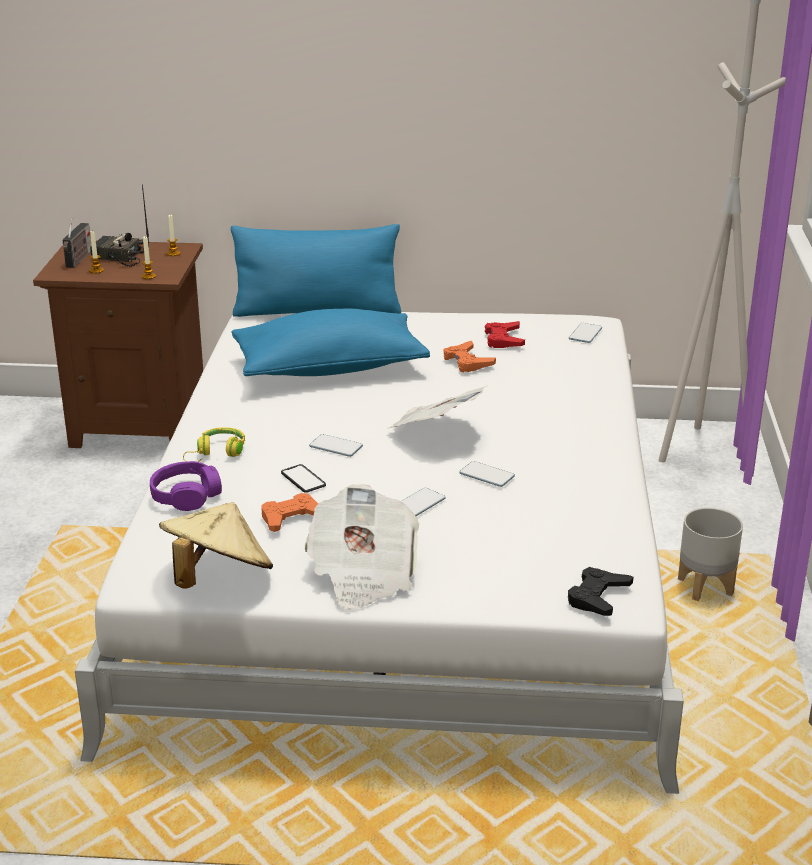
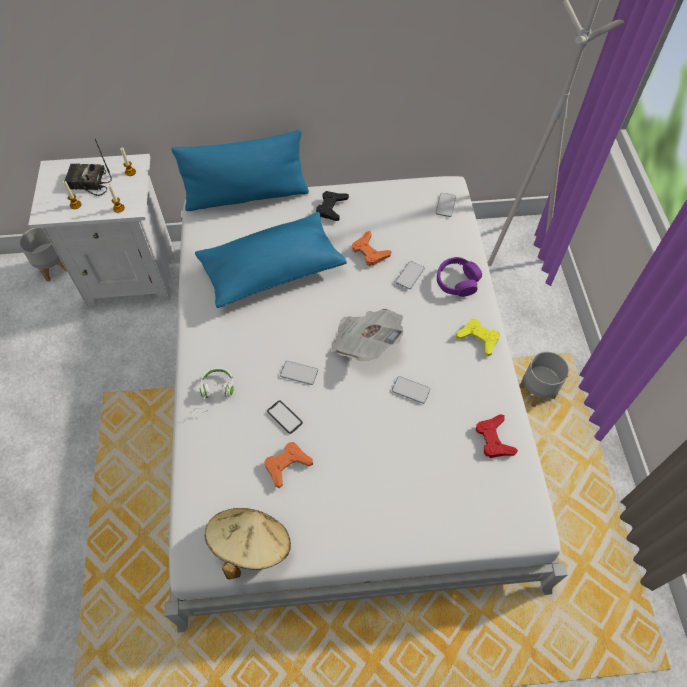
camera: 10 degrees left, 30 degrees up
brown nightstand [33,240,203,448] -> white nightstand [28,154,173,306]
radio [62,218,91,268] -> none
purple headphones [150,461,222,511] -> purple headphones moved to [437,257,482,297]
yellow headphones [183,427,245,462] -> white headphones [194,368,234,412]
newspaper [304,484,419,610] -> none
phone [401,488,446,516] -> phone moved to [395,261,425,289]
red game controller [485,321,525,348] -> red game controller moved to [476,414,518,458]
black game controller [568,567,633,616] -> black game controller moved to [316,191,349,221]
none -> grey planter [19,228,67,282]
none -> yellow game controller [456,319,500,356]

